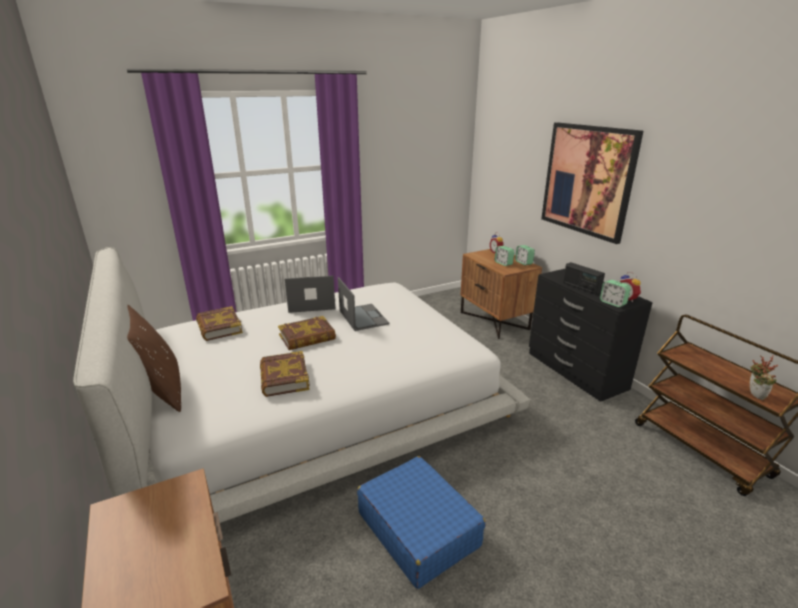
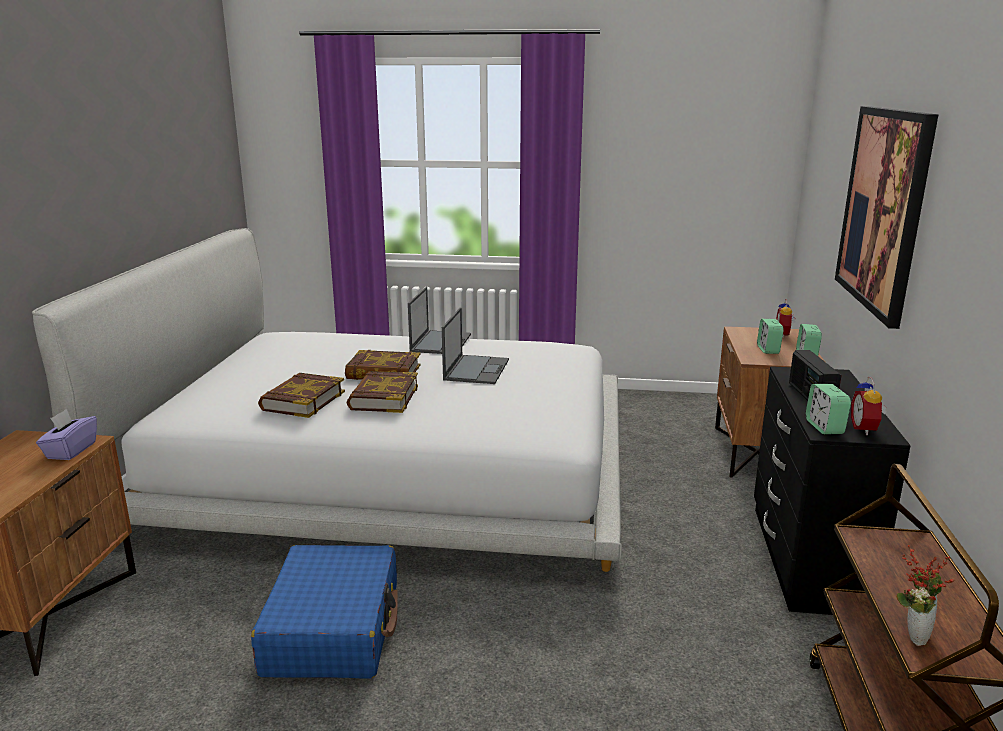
camera: 35 degrees right, 5 degrees down
brown pillow [127,305,181,412] -> none
book [196,306,243,341] -> book moved to [347,371,418,413]
laptop [285,276,335,313] -> laptop turned 75 degrees clockwise [408,287,471,354]
none -> purple tissue box [36,409,97,460]

